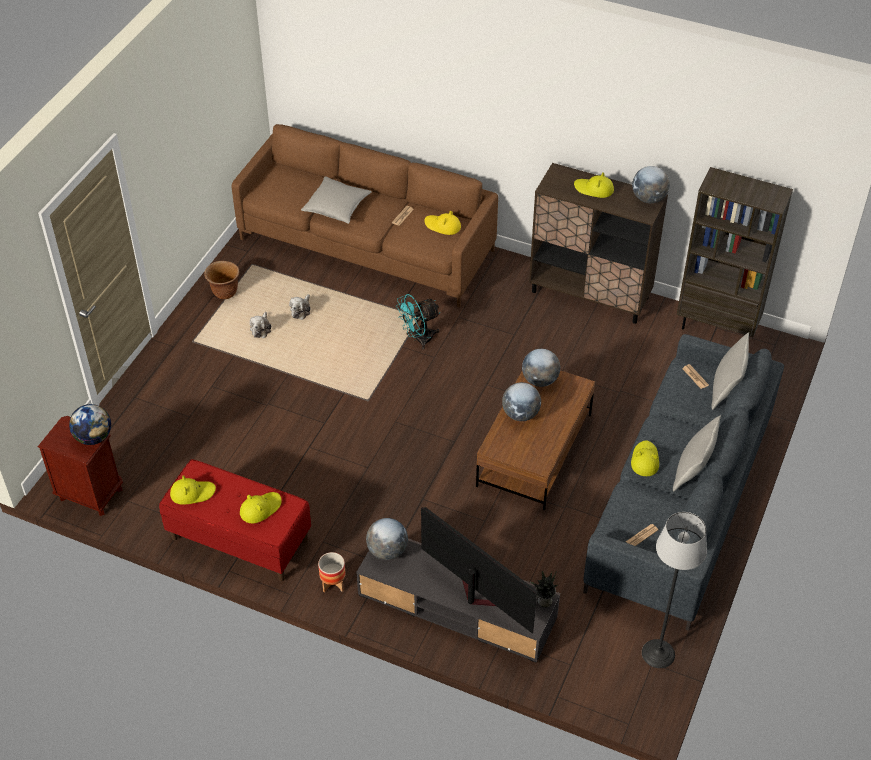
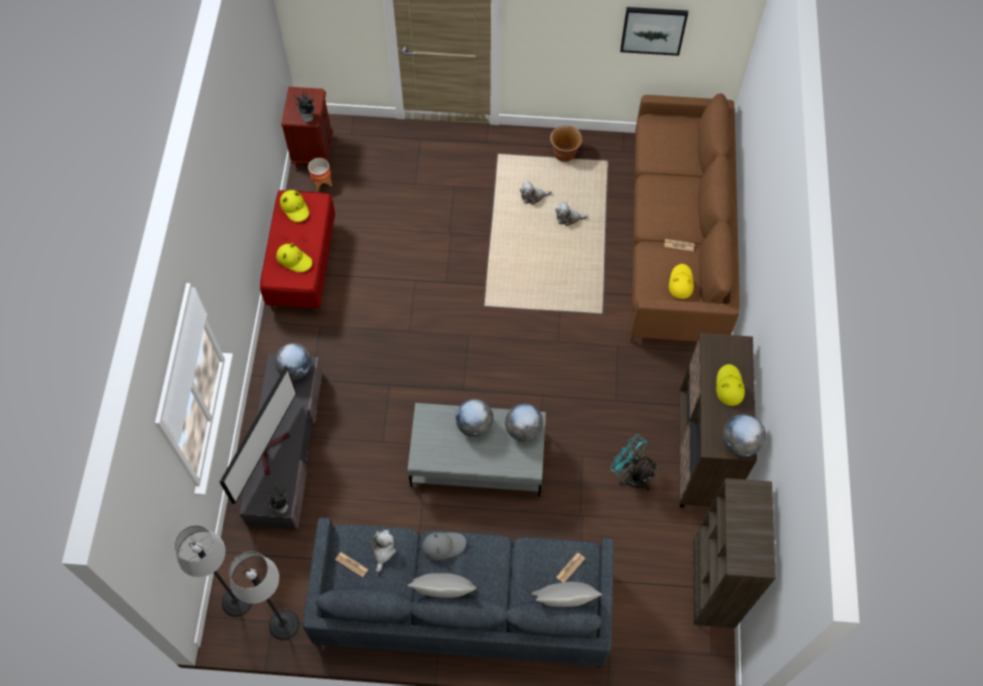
camera: 70 degrees right, 15 degrees up
globe [69,404,111,445] -> potted plant [294,91,316,122]
grey pillow [301,176,372,224] -> none
planter [318,552,346,593] -> planter moved to [308,158,332,191]
turquoise fan [396,294,440,350] -> turquoise fan moved to [610,434,658,491]
brown coffee table [476,370,595,510] -> grey coffee table [408,403,546,497]
yellow hat [631,440,659,476] -> grey hat [422,532,466,560]
none -> floor lamp [175,525,252,617]
none -> plush toy [370,529,396,572]
none -> picture [620,7,688,56]

